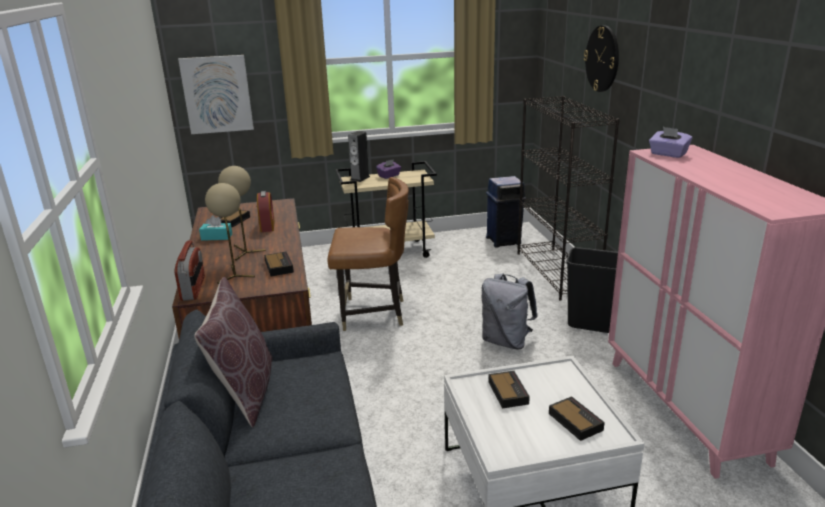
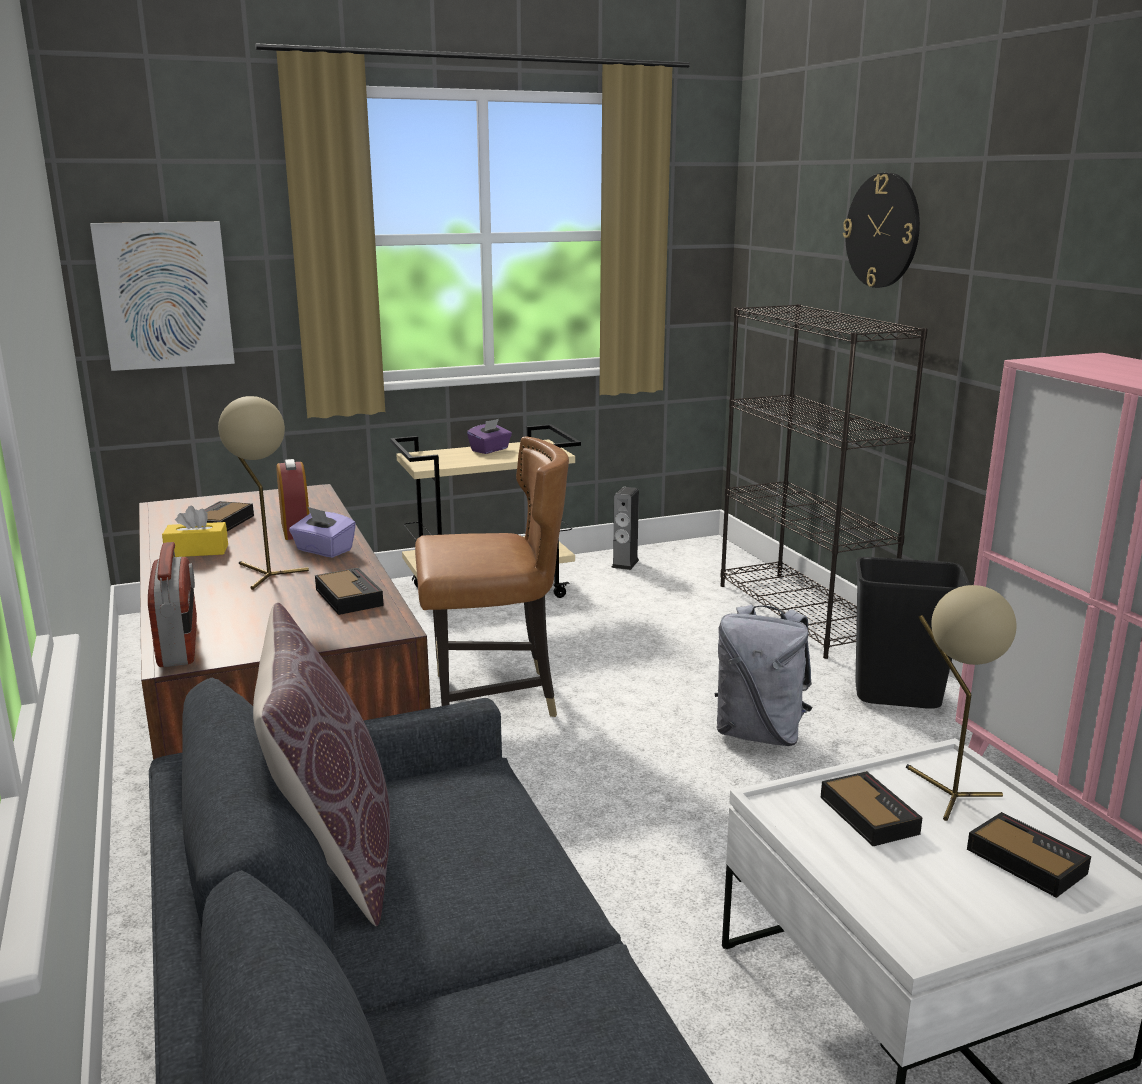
camera: 10 degrees left, 5 degrees down
turquoise tissue box [199,215,232,241] -> yellow tissue box [162,506,228,557]
beige table lamp [205,183,255,284] -> beige table lamp moved to [906,585,1016,821]
speaker [348,131,370,182] -> speaker moved to [611,487,639,570]
blue trash can [486,176,526,247] -> none
purple tissue box [649,127,692,158] -> purple tissue box moved to [289,506,356,558]

